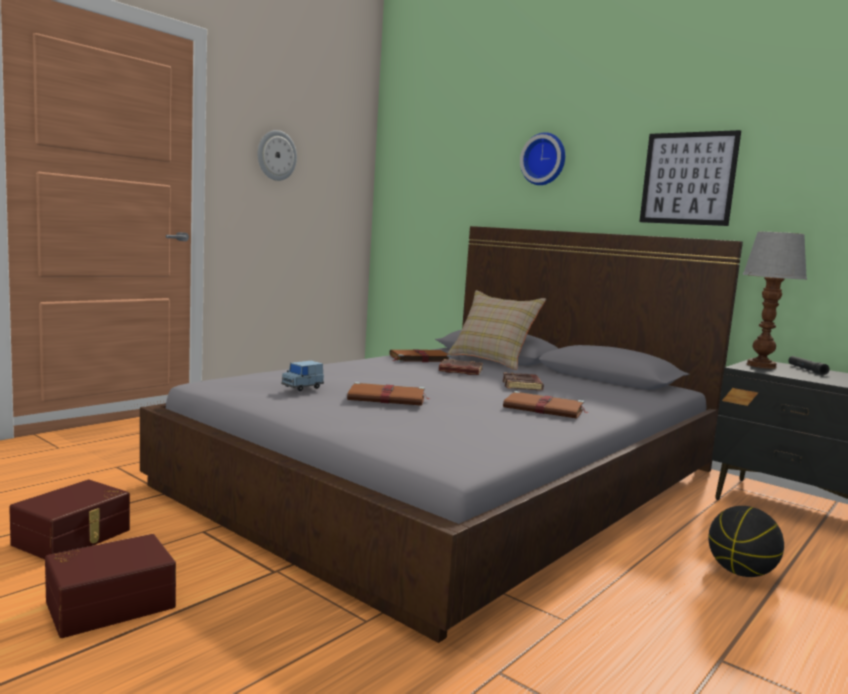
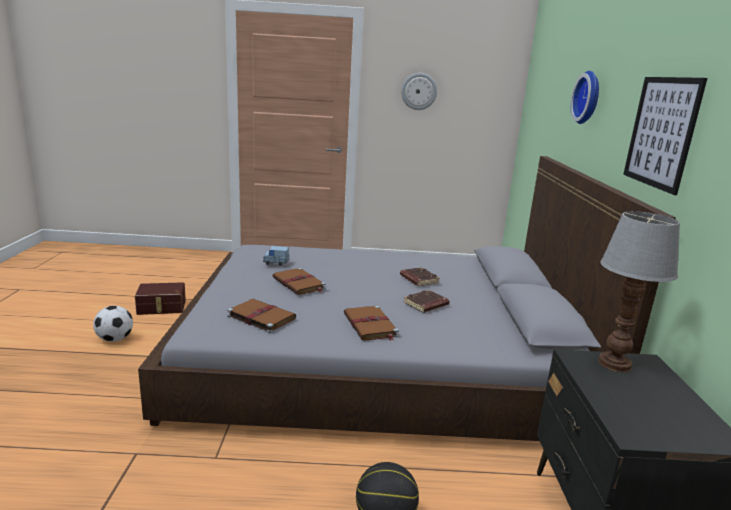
camera: 50 degrees right, 10 degrees up
brown storage box [45,534,176,638] -> football [93,306,133,342]
brown book [390,349,452,362] -> brown book moved to [227,299,296,333]
beige pillow [448,290,546,370] -> none
black flashlight [788,356,829,375] -> none

